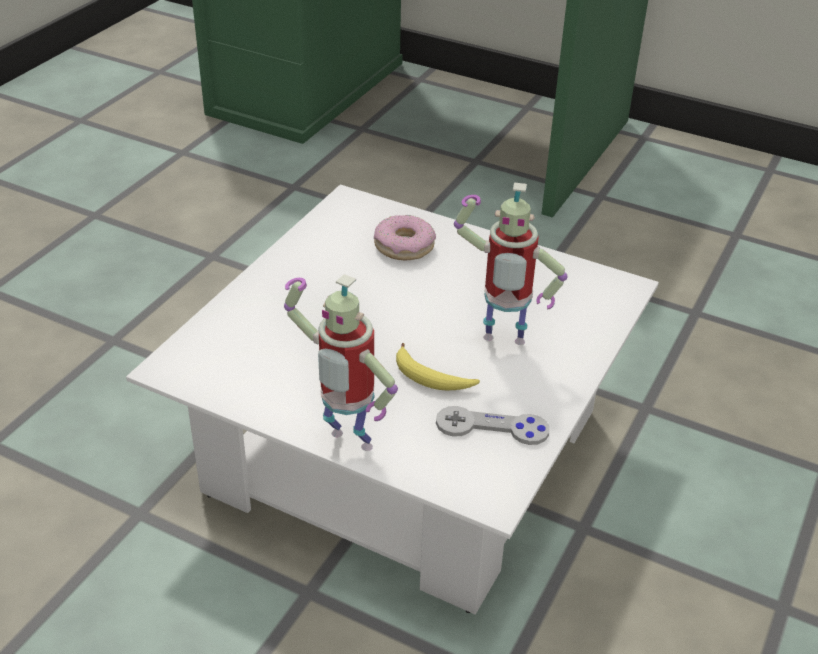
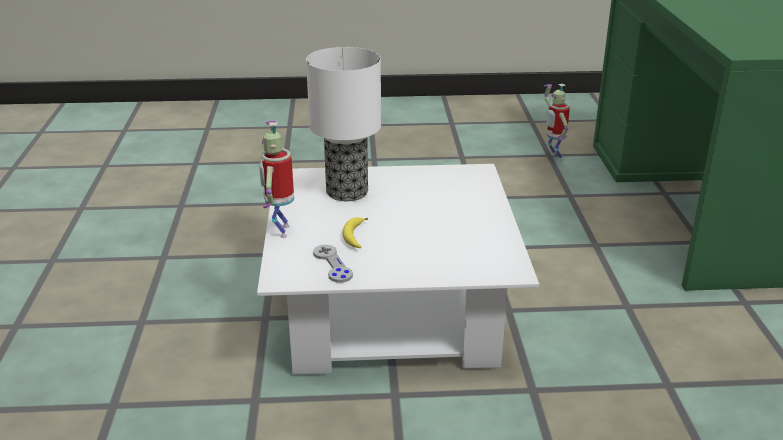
camera: 60 degrees right, 10 degrees down
donut [374,215,436,260] -> none
toy robot [454,182,567,345] -> toy robot moved to [544,84,570,161]
none -> table lamp [306,47,381,201]

